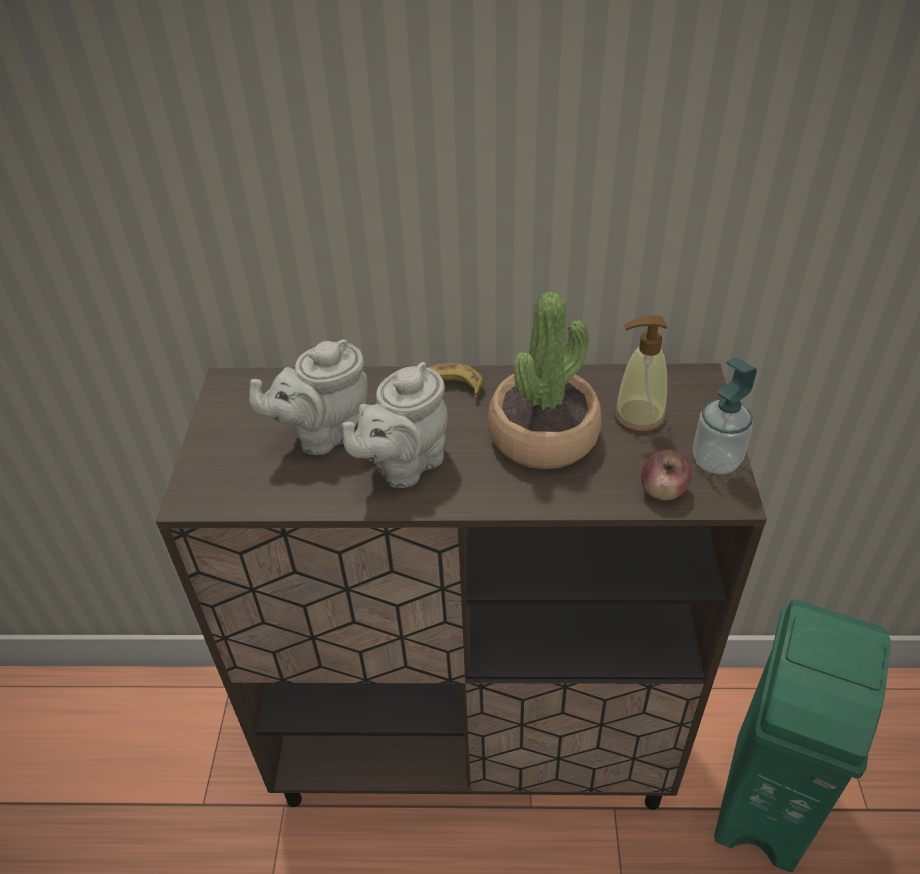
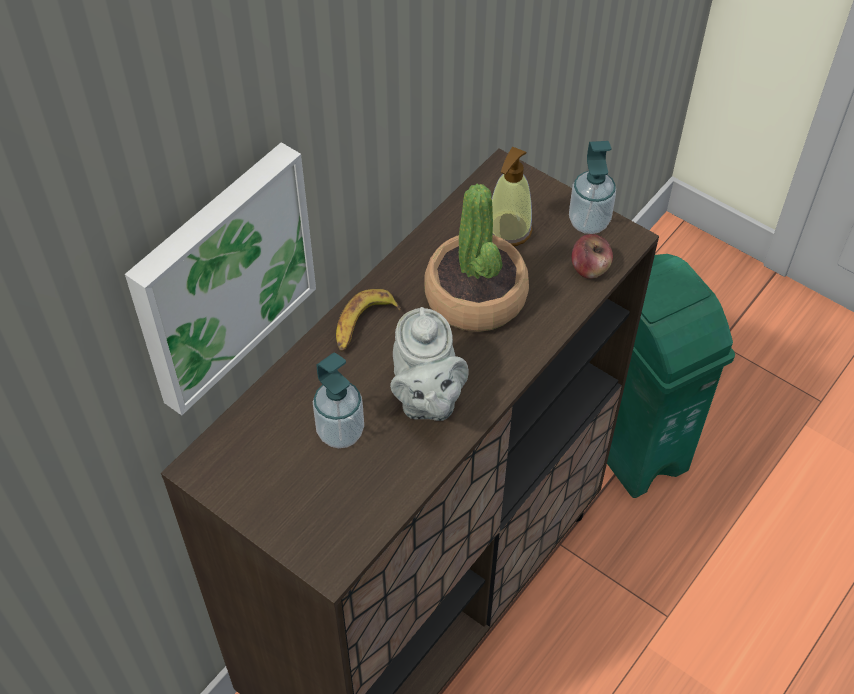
camera: 55 degrees left, 10 degrees up
grey teapot [249,339,368,455] -> soap dispenser [313,353,364,448]
none -> picture [125,142,316,415]

